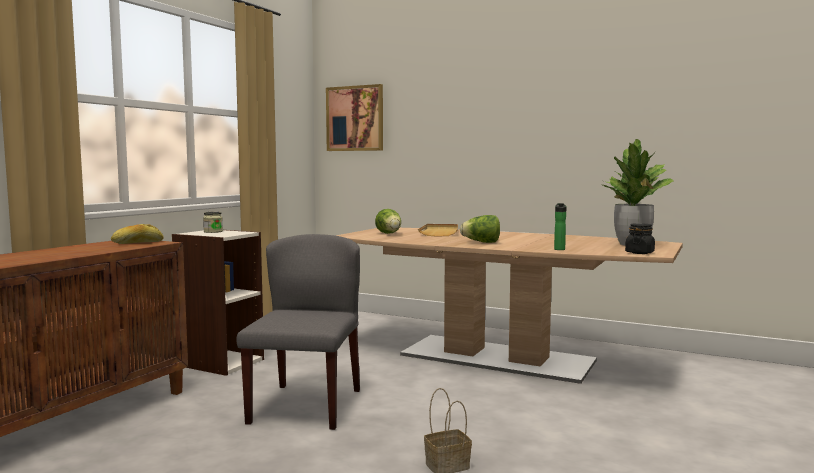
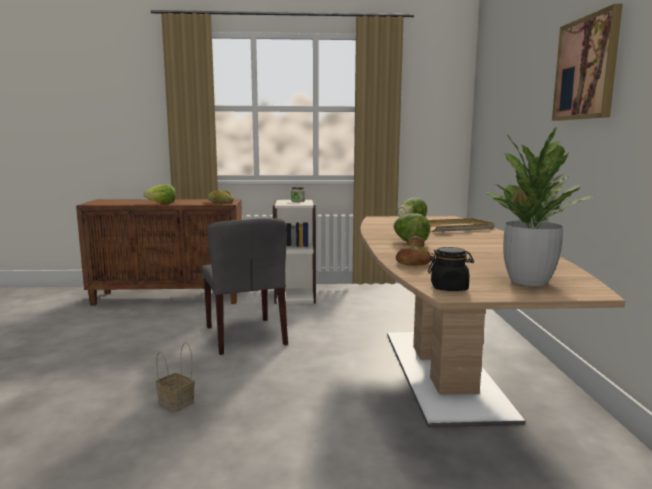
camera: 60 degrees right, 5 degrees up
grey chair [236,234,360,430] -> grey chair turned 90 degrees clockwise [202,218,288,355]
picture [326,84,383,151] -> picture moved to [552,4,622,121]
bottle [554,203,566,250] -> bread [396,236,431,266]
none -> lettuce [144,184,176,203]

